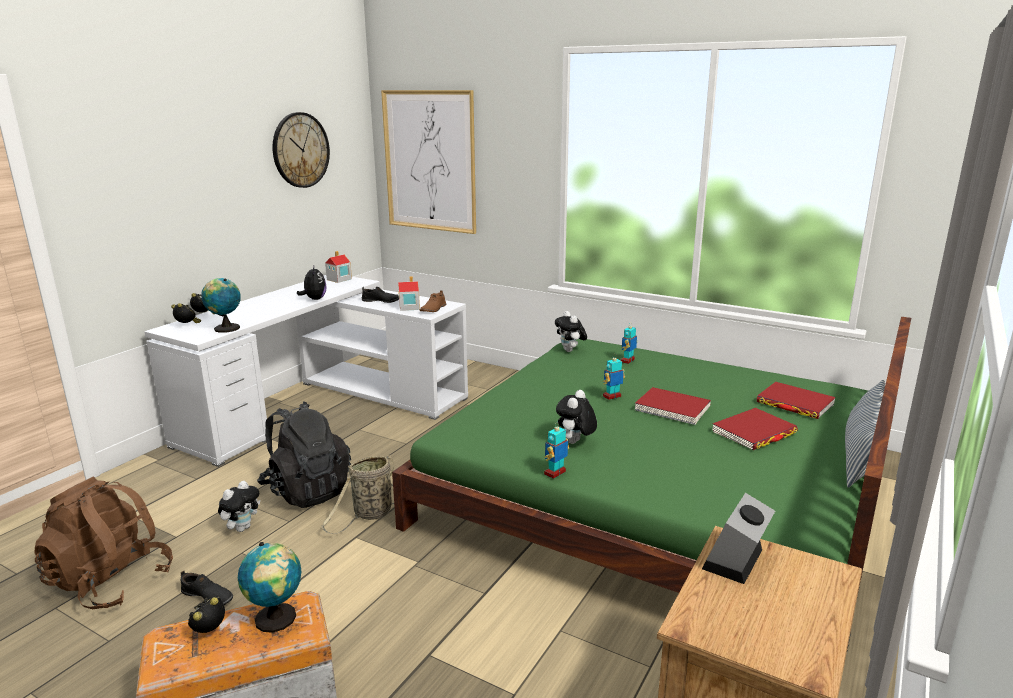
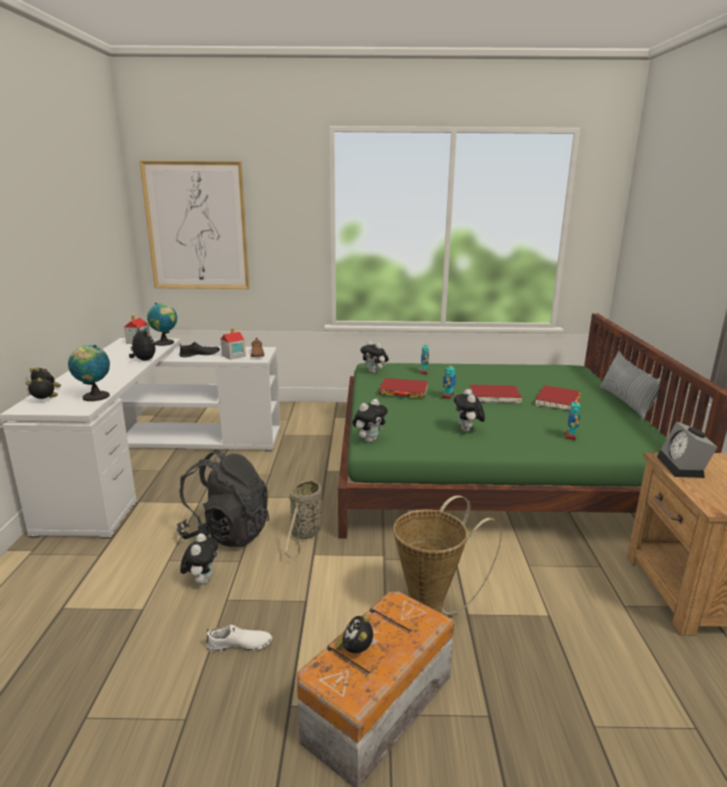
camera: 30 degrees left, 0 degrees up
brown backpack [34,476,173,609] -> none
black shoe [181,570,233,605] -> white shoe [206,625,272,652]
globe [238,542,302,633] -> globe moved to [147,303,177,346]
wall clock [273,112,330,188] -> none
toy robot [544,422,570,479] -> toy robot moved to [565,398,580,440]
red book [757,382,836,419] -> red book moved to [379,378,428,398]
none -> plush toy [353,399,388,442]
none -> basket [393,495,502,615]

